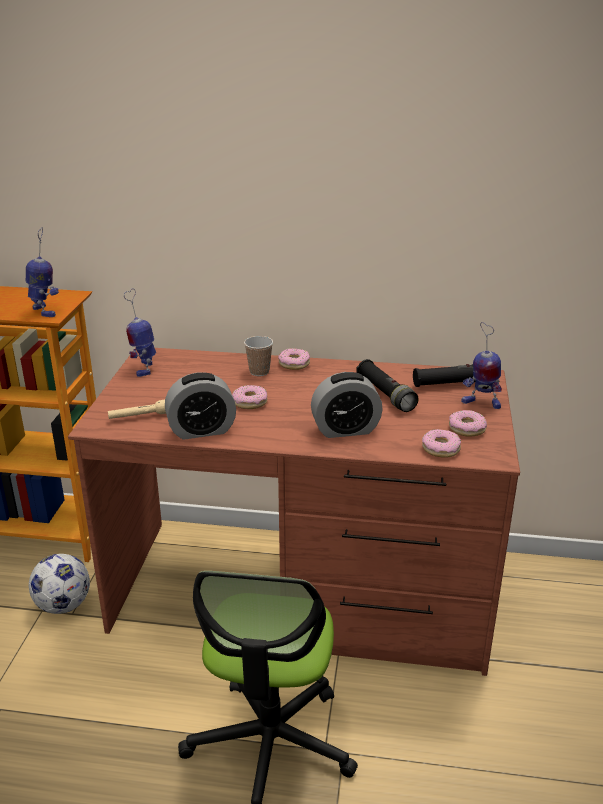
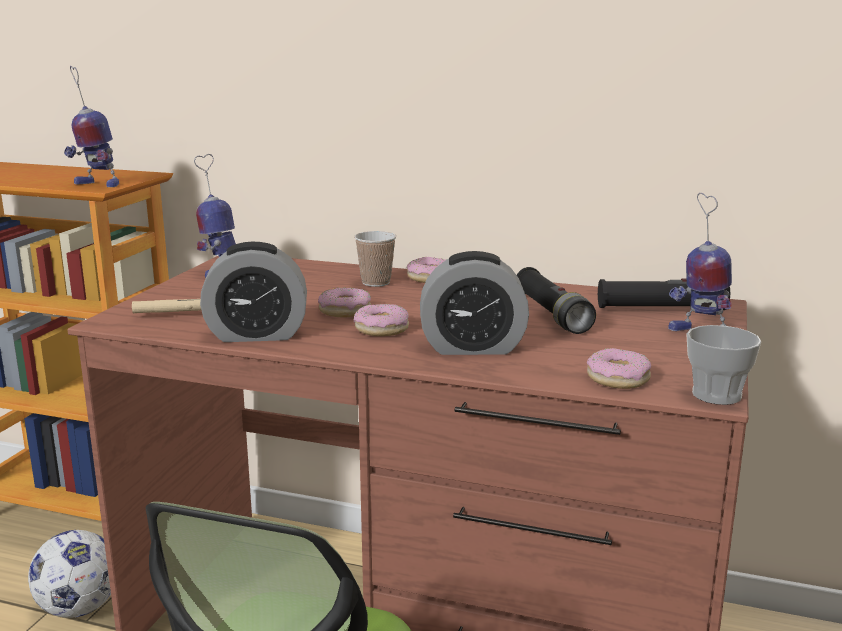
camera: 10 degrees right, 10 degrees down
toy robot [26,227,59,317] -> toy robot turned 135 degrees clockwise [64,66,119,187]
donut [449,410,487,437] -> donut moved to [354,304,409,336]
none -> cup [686,325,761,405]

